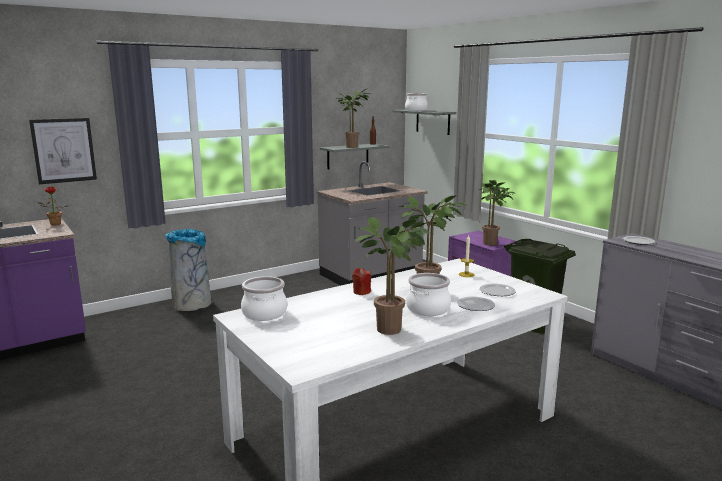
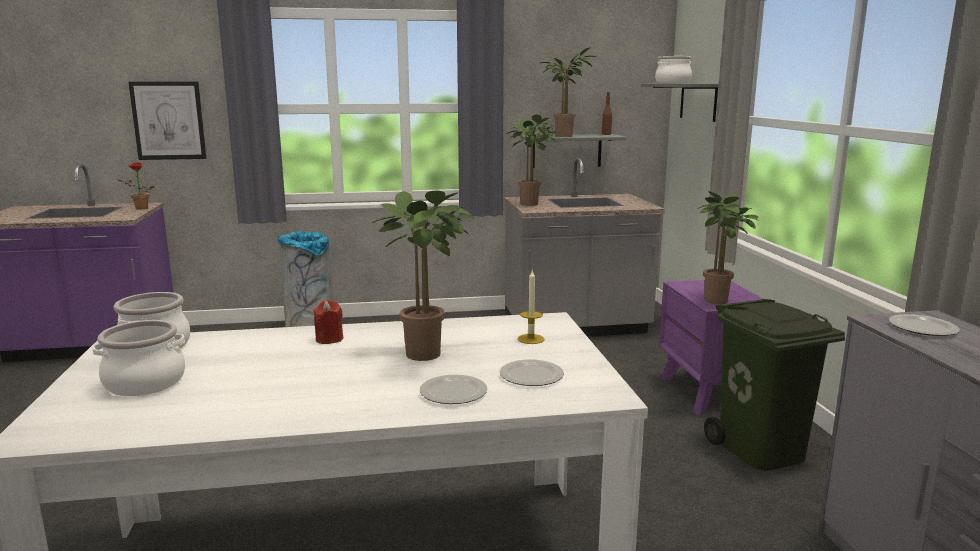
camera: 25 degrees right, 0 degrees up
potted plant [355,217,429,335] -> potted plant moved to [507,114,559,206]
cooking pot [406,273,451,316] -> cooking pot moved to [93,320,185,396]

